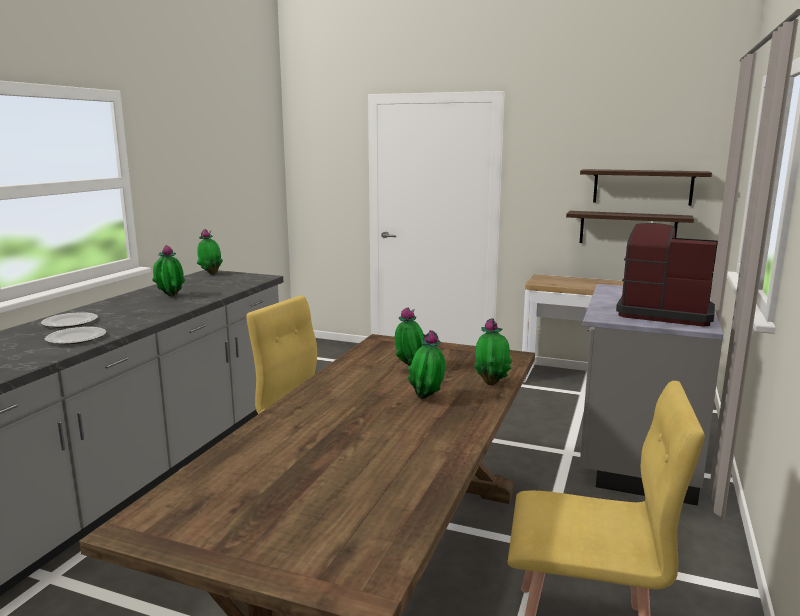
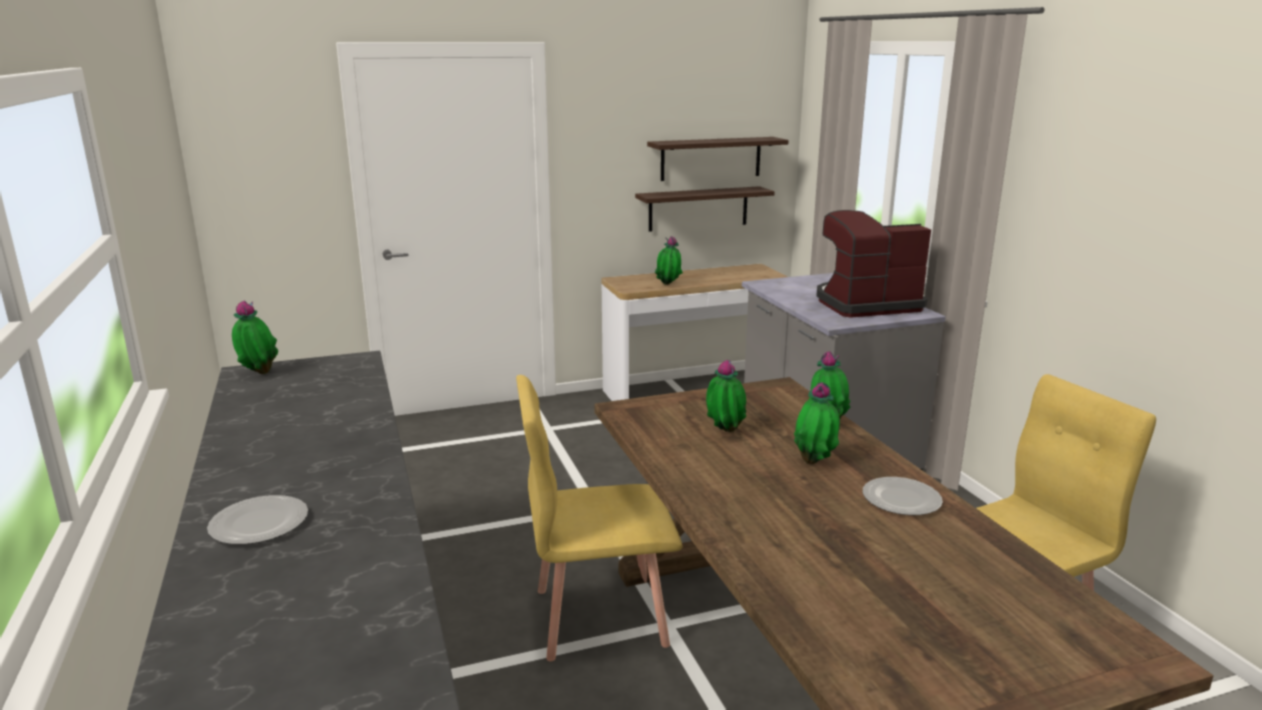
camera: 40 degrees left, 5 degrees up
plate [45,327,106,344] -> plate moved to [863,477,943,515]
potted plant [152,245,185,296] -> potted plant moved to [655,236,683,285]

